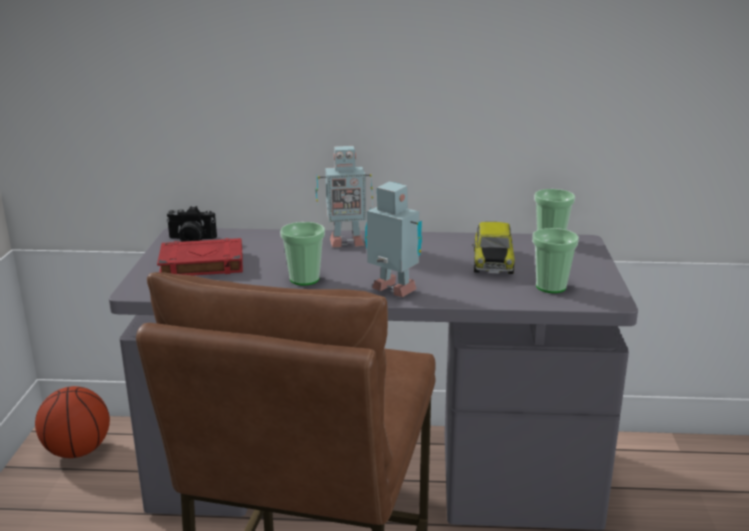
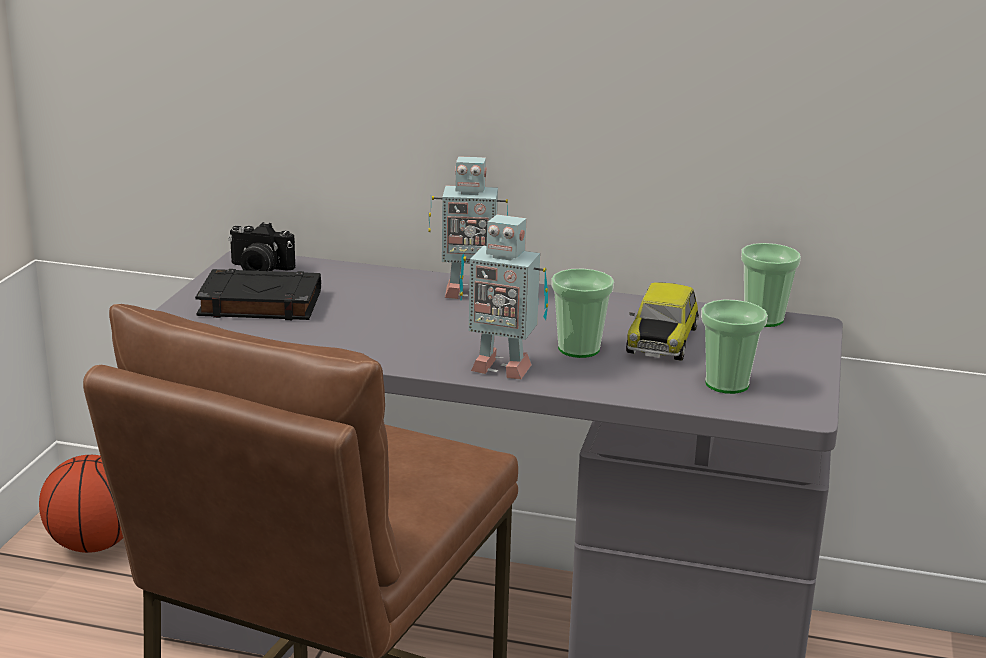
camera: 10 degrees right, 0 degrees up
red book [157,238,243,276] -> black book [195,269,321,320]
cup [280,222,325,286] -> cup moved to [551,268,614,358]
toy robot [365,181,422,297] -> toy robot turned 150 degrees clockwise [459,215,548,379]

